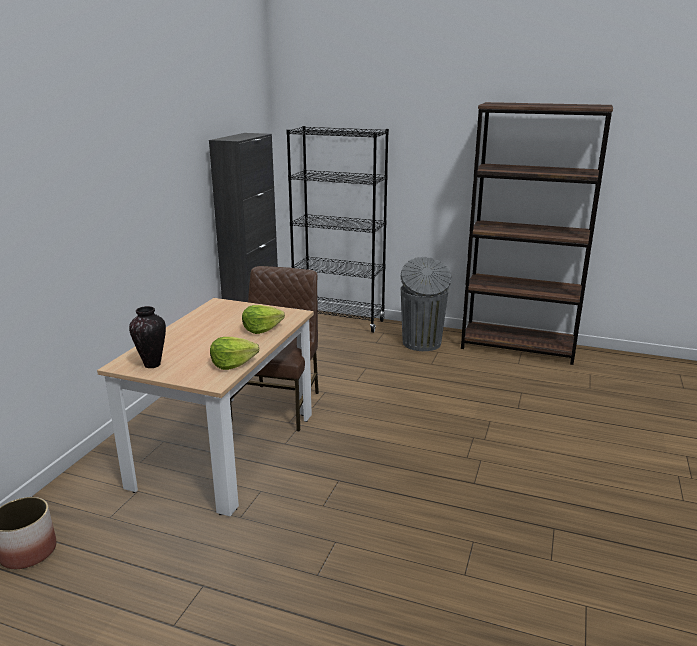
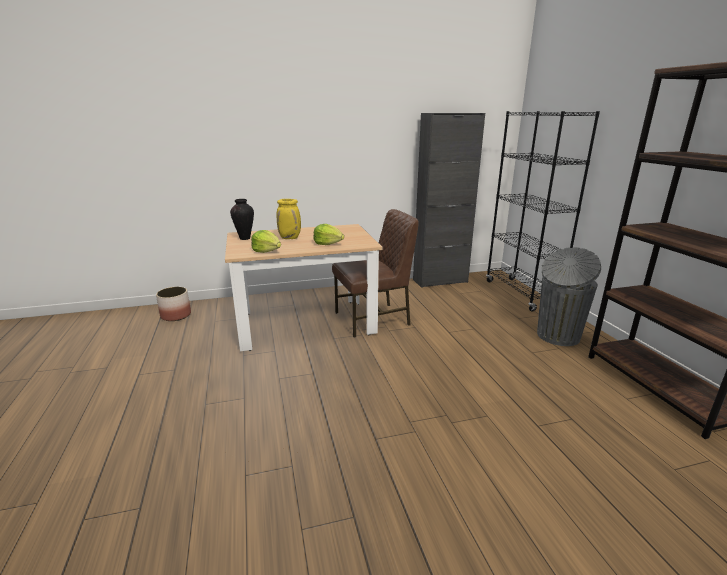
camera: 55 degrees right, 0 degrees up
none -> yellow vase [277,199,301,239]

